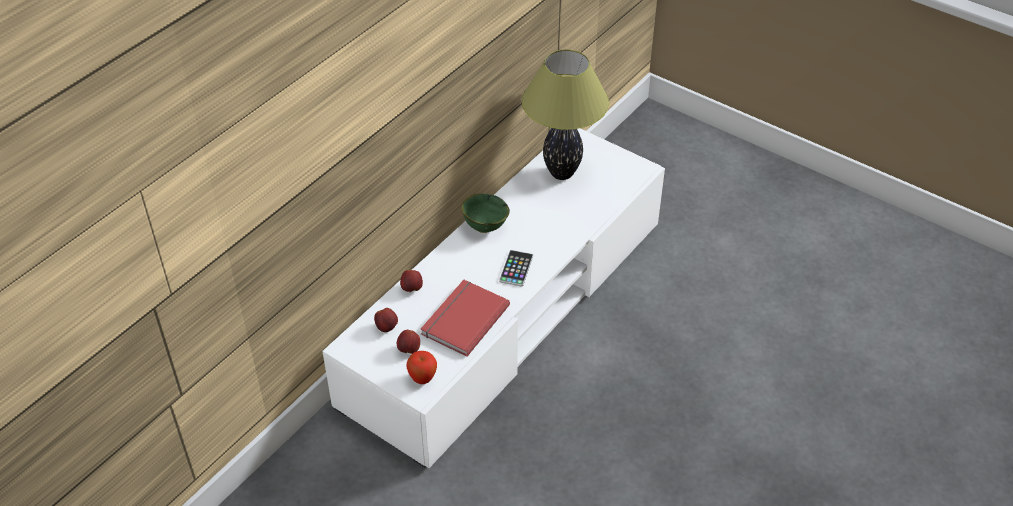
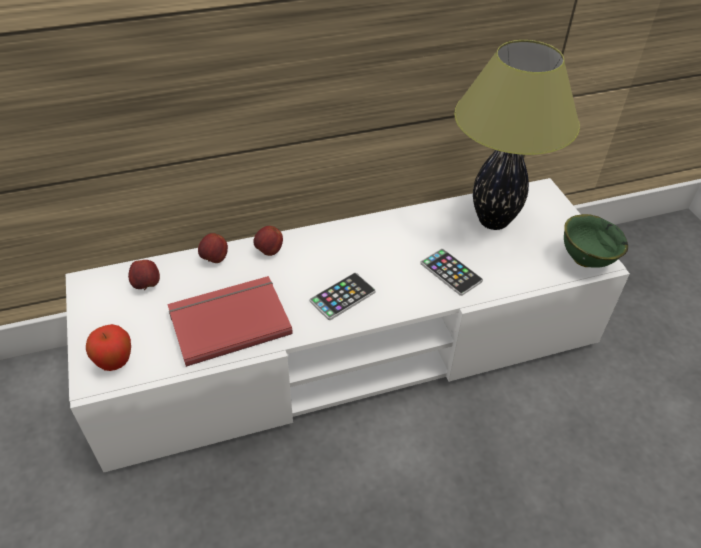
camera: 35 degrees right, 0 degrees up
apple [397,330,420,354] -> apple moved to [253,226,283,256]
green bowl [461,194,510,233] -> green bowl moved to [564,214,628,268]
none -> phone [420,248,483,296]

